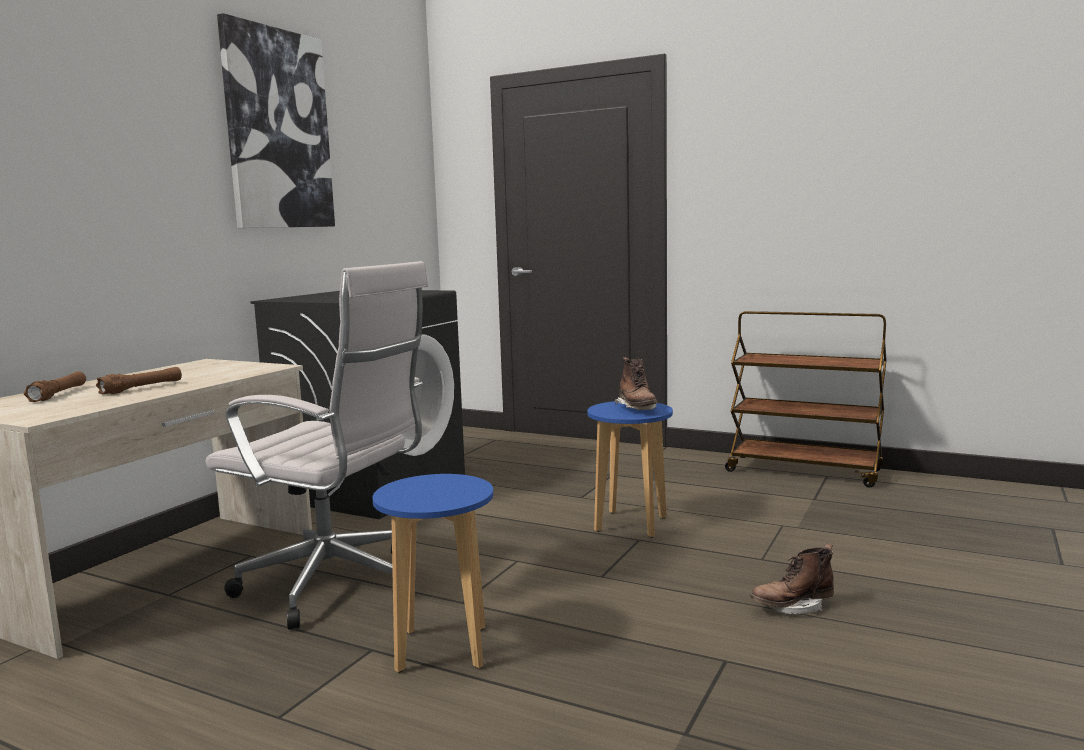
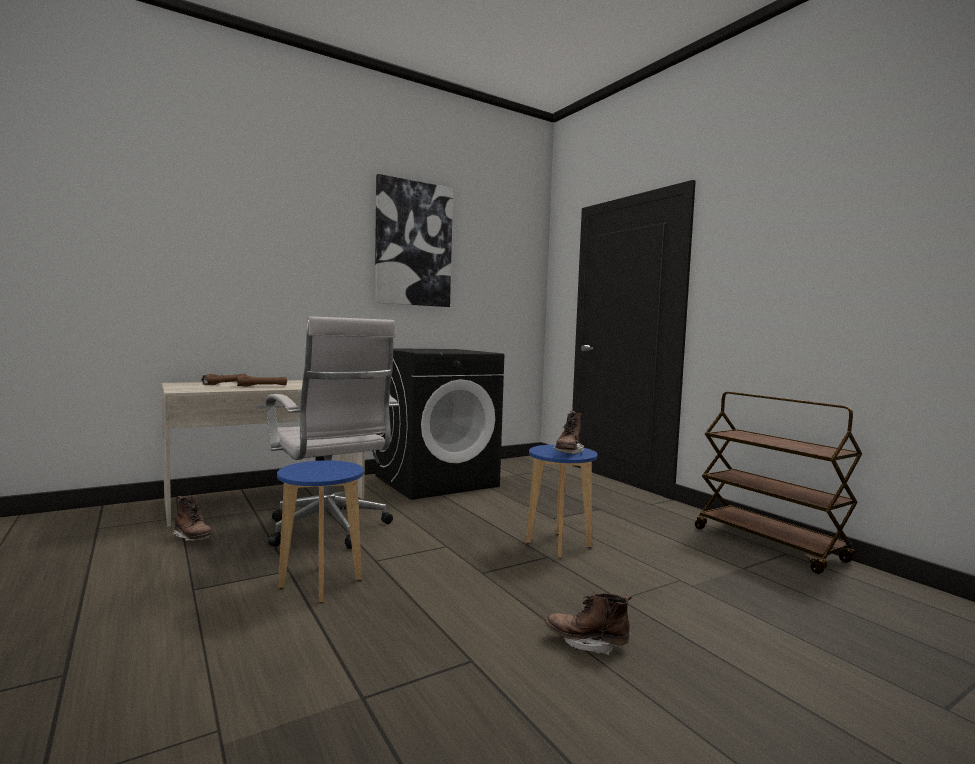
camera: 30 degrees right, 5 degrees down
none -> brown boot [172,496,214,541]

